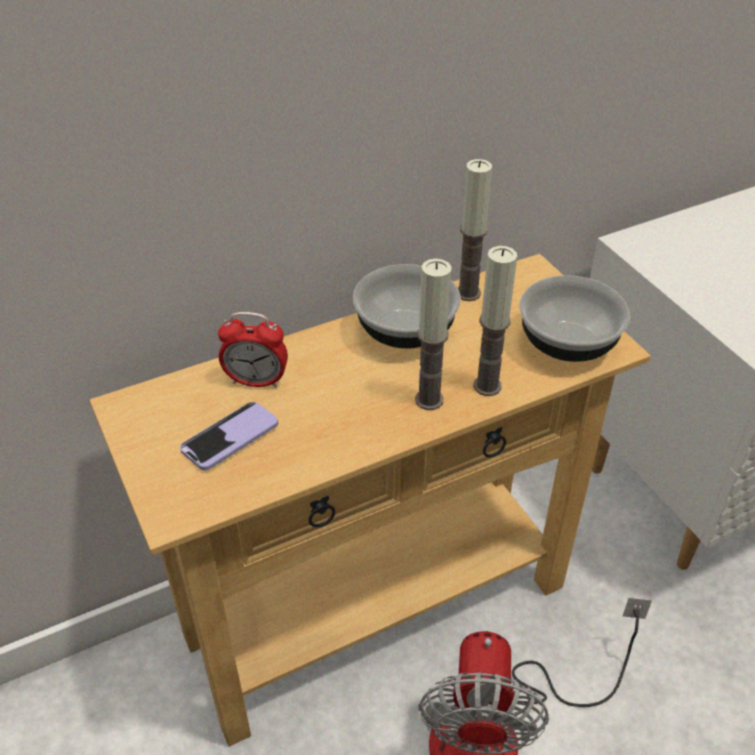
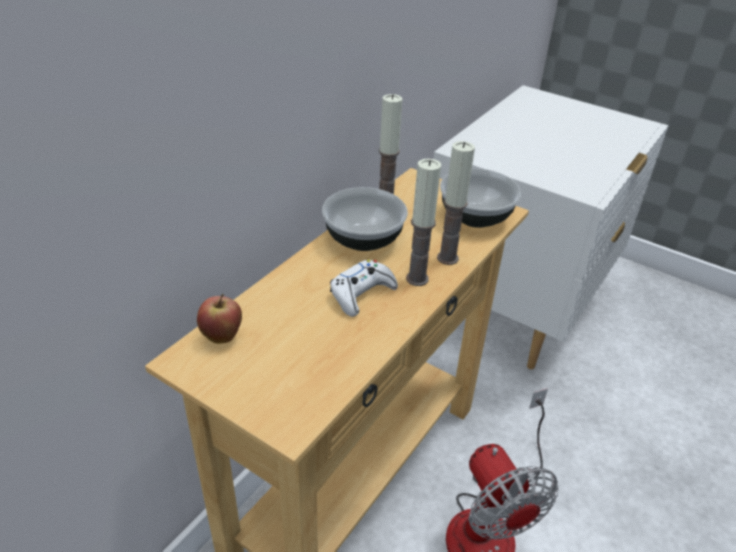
camera: 30 degrees left, 5 degrees down
phone [180,402,278,470] -> none
alarm clock [218,312,288,388] -> none
none -> apple [197,294,242,344]
none -> white game controller [330,259,398,317]

